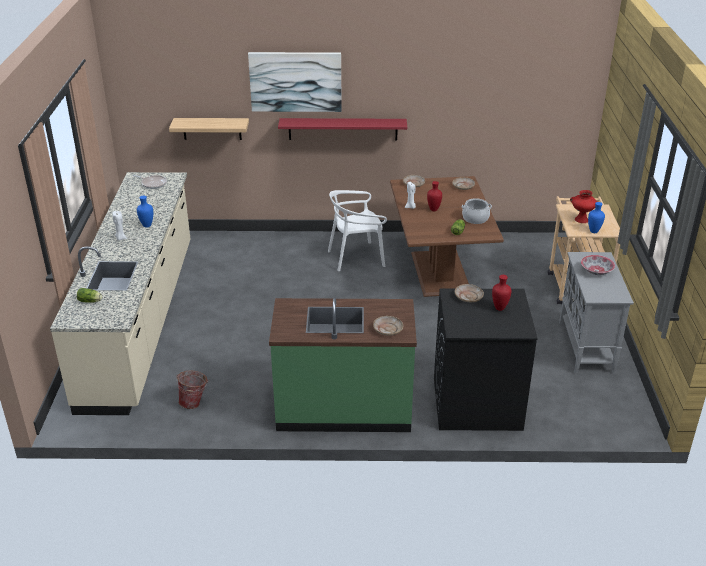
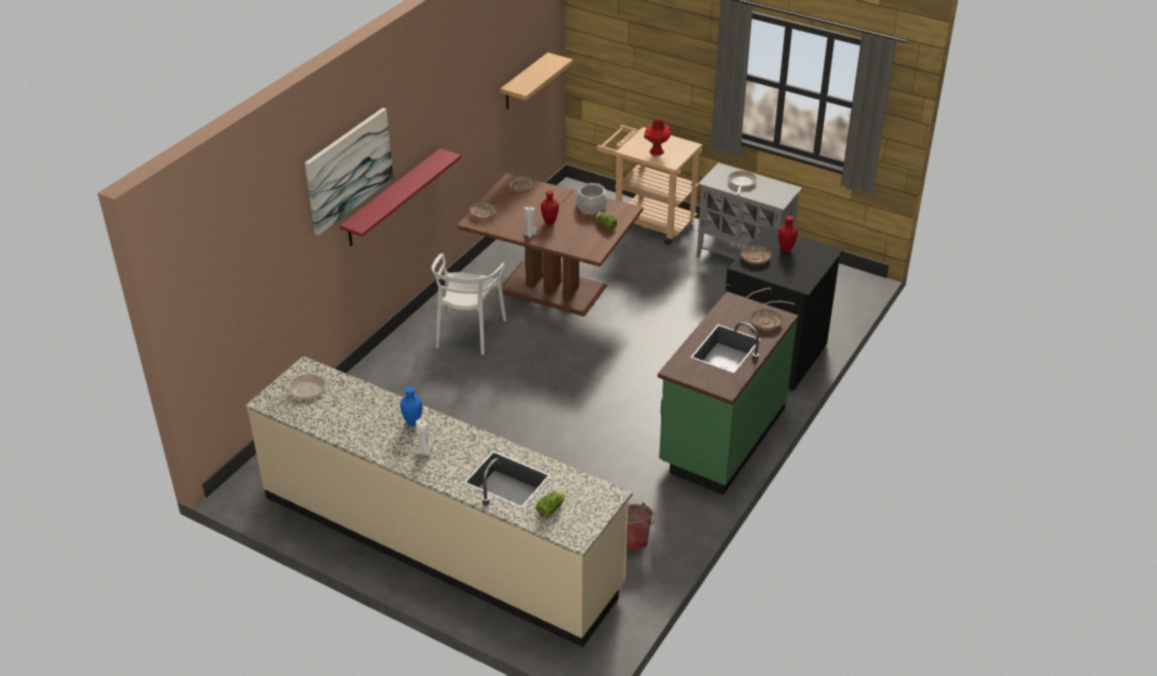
camera: 60 degrees left, 5 degrees up
shelf [169,118,249,140] -> shelf moved to [500,53,573,109]
bowl [581,255,615,275] -> frying pan [728,171,757,195]
blue vase [588,202,605,233] -> none

